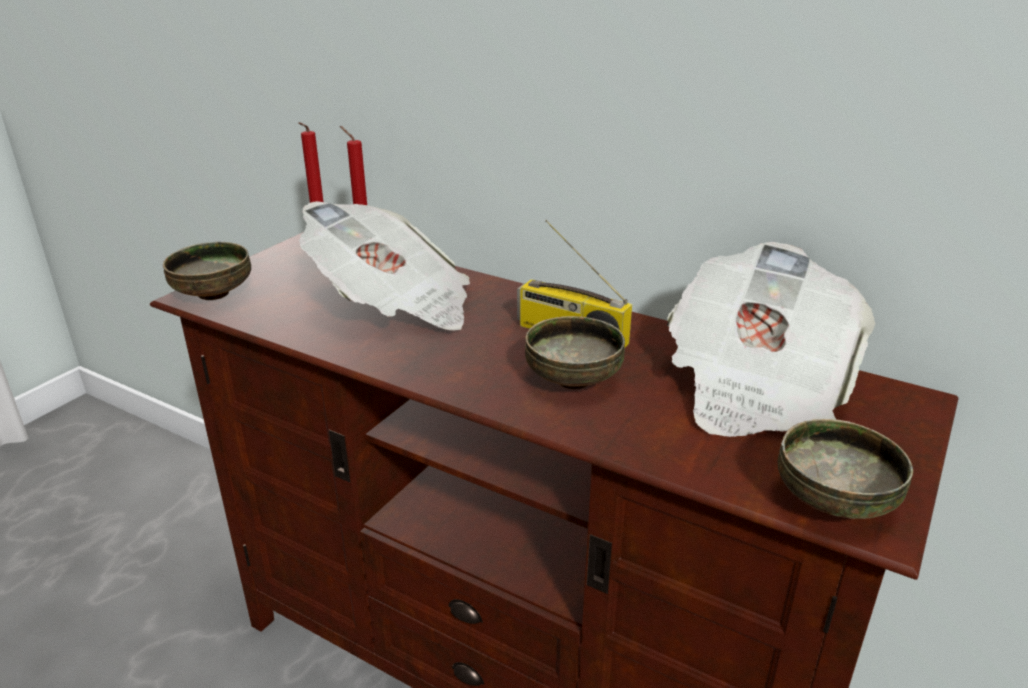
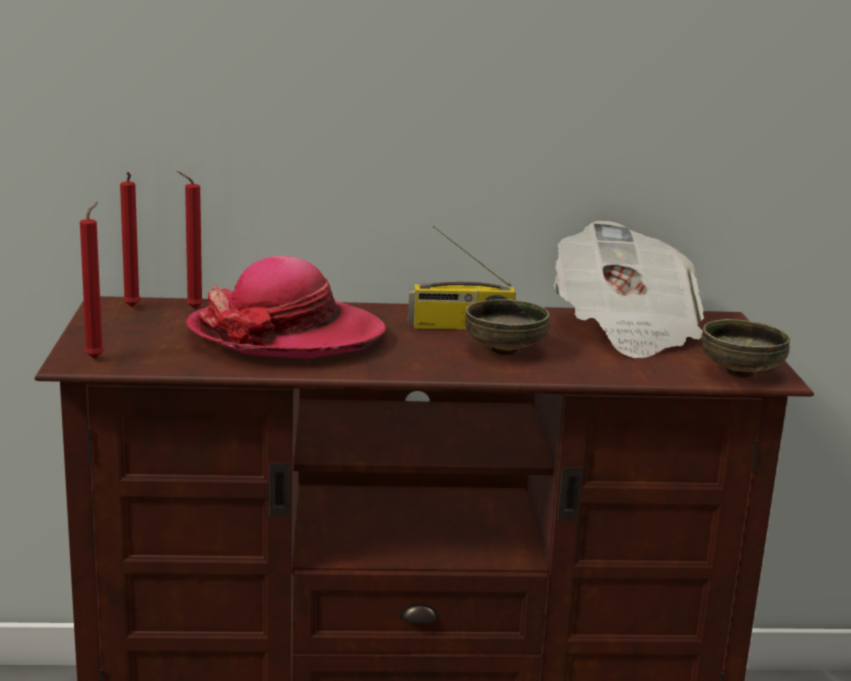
camera: 35 degrees left, 10 degrees down
bowl [163,242,251,300] -> red candle [80,202,104,359]
newspaper [299,201,470,331] -> hat [186,255,387,359]

